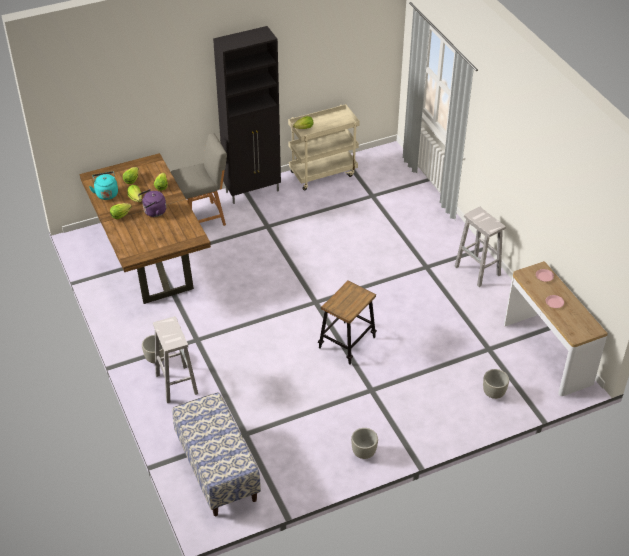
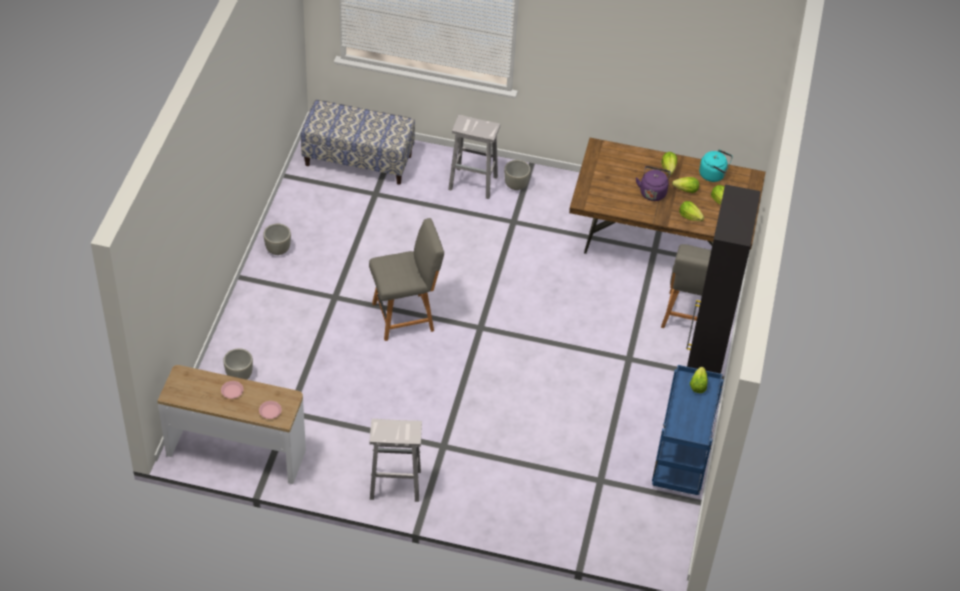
camera: 125 degrees right, 5 degrees up
beige cart [288,104,360,190] -> blue cart [652,365,724,495]
stool [318,280,377,365] -> grey chair [369,218,444,341]

